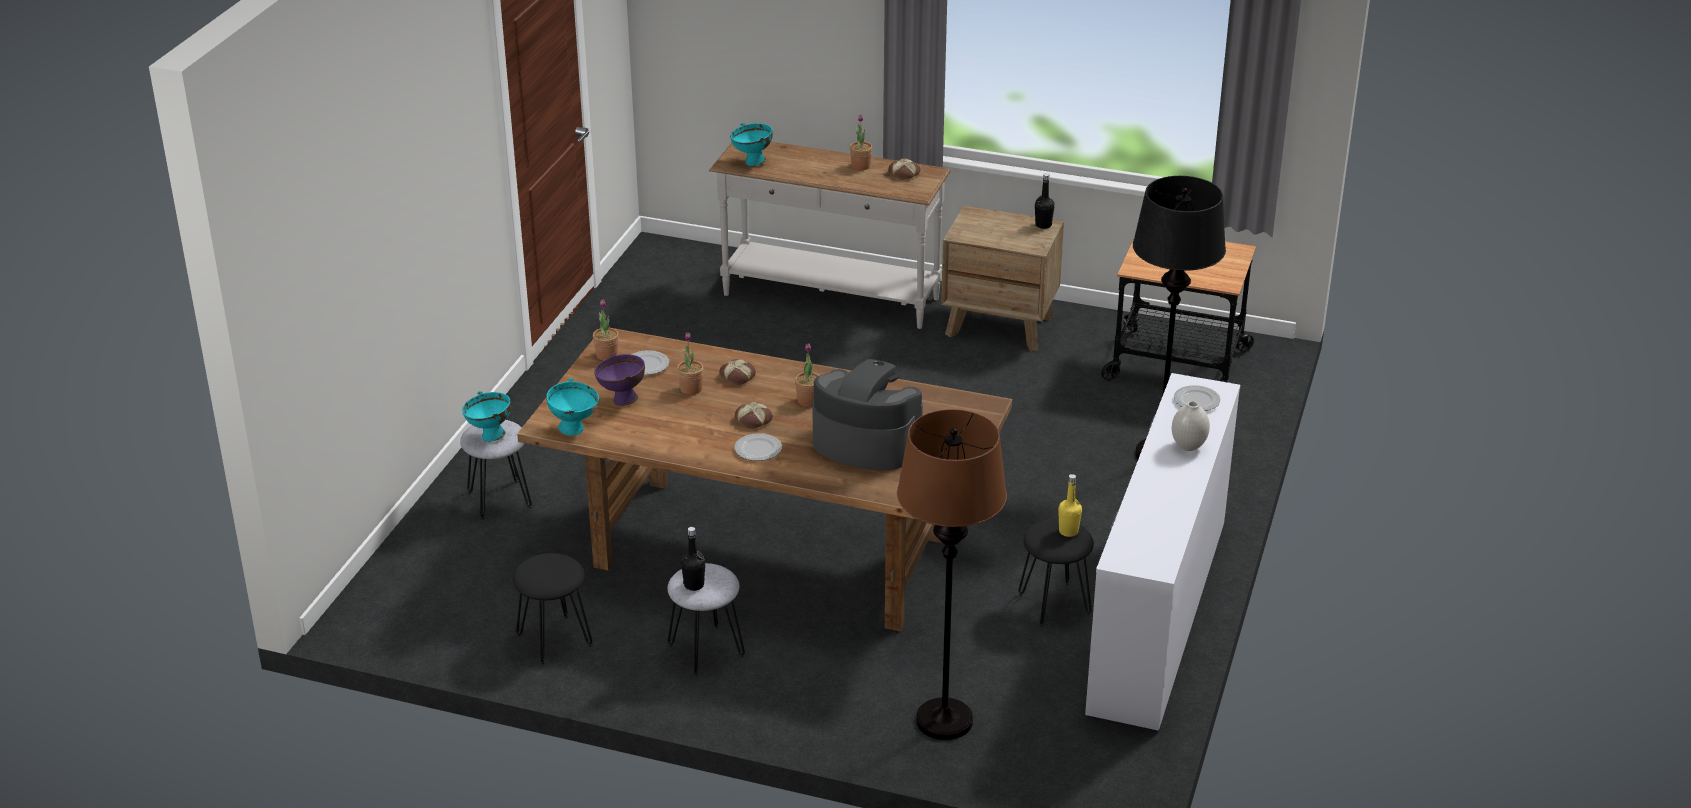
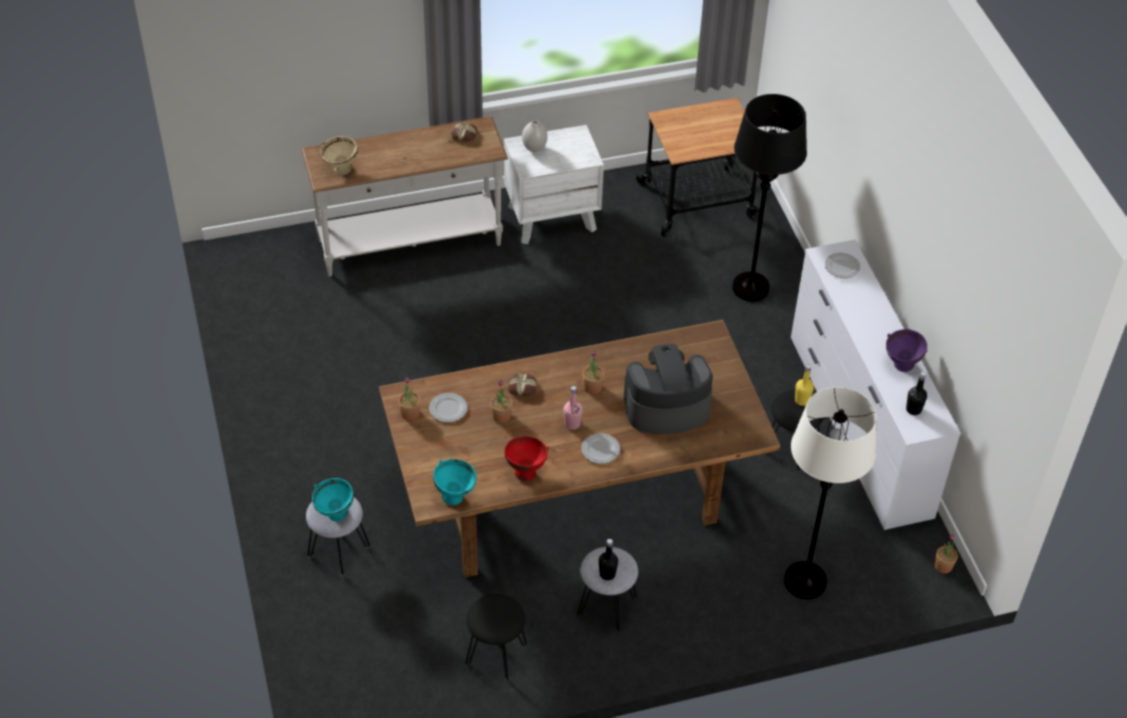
camera: 35 degrees left, 15 degrees up
purple bowl [594,353,645,406] -> purple bowl moved to [886,329,927,372]
turquoise bowl [730,123,773,166] -> beige bowl [321,136,358,176]
bread [735,402,773,428] -> pink bottle [563,386,583,430]
potted plant [850,114,872,170] -> potted plant moved to [935,534,958,574]
brown floor lamp [897,409,1007,740] -> white floor lamp [784,387,877,599]
brown nightstand [941,205,1064,351] -> white nightstand [504,125,604,244]
black bottle [1035,173,1055,229] -> black bottle moved to [906,372,927,415]
white vase [1172,401,1210,451] -> white vase moved to [522,120,548,152]
none -> red bowl [504,436,549,481]

